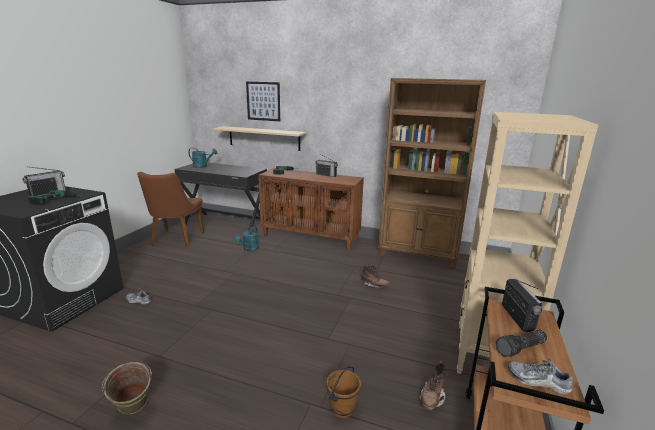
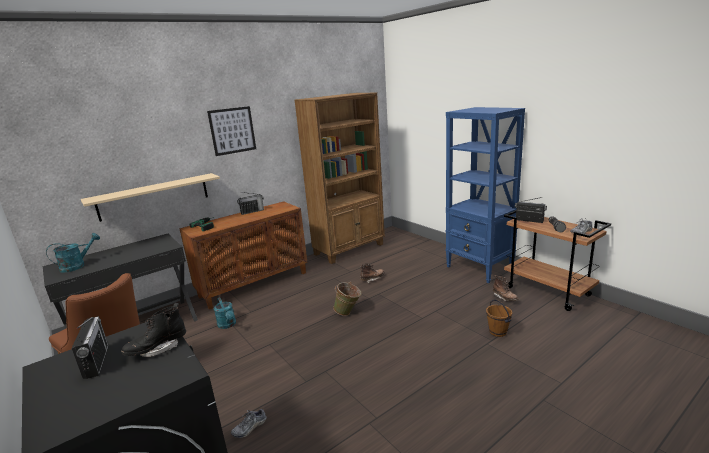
camera: 55 degrees left, 0 degrees up
power drill [28,190,82,205] -> black boot [121,303,186,357]
green bucket [101,362,152,414] -> green bucket moved to [333,282,362,316]
picture [246,82,280,121] -> picture moved to [207,106,256,156]
beige bookcase [457,112,598,374] -> blue bookcase [446,107,525,283]

